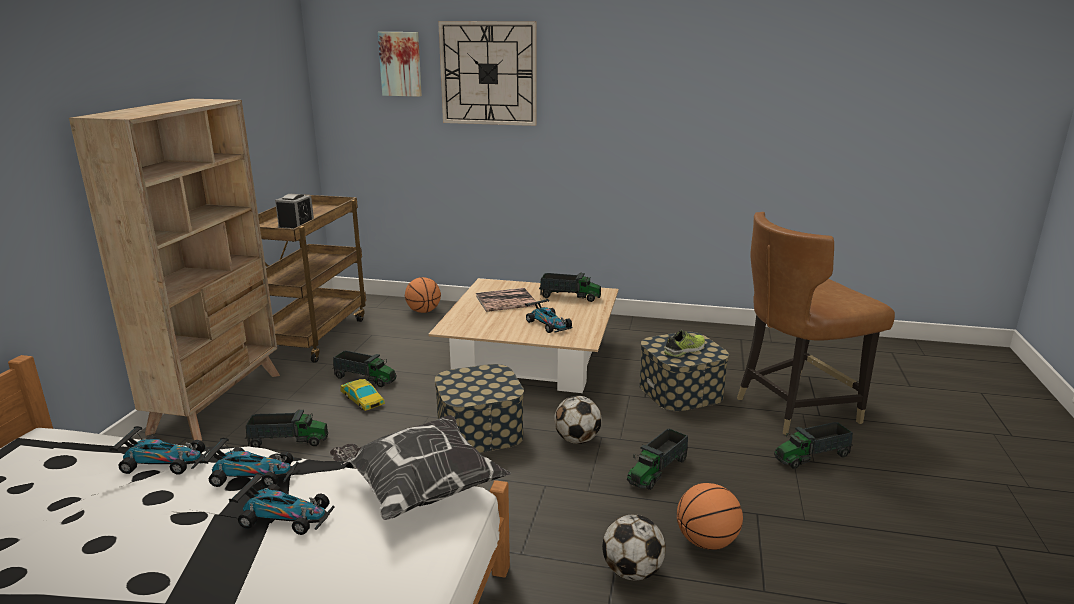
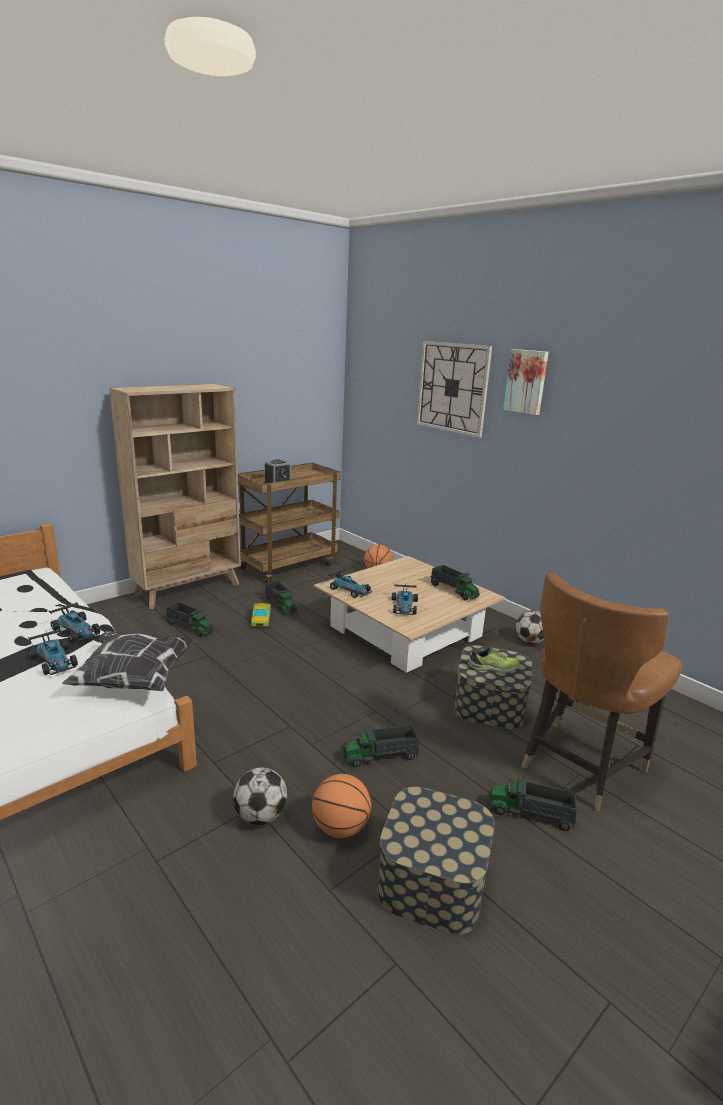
camera: 35 degrees right, 0 degrees up
toy car [109,426,210,475] -> toy car moved to [328,569,372,598]
picture [378,32,422,97] -> picture moved to [503,349,549,415]
storage box [434,364,524,453] -> storage box moved to [377,787,495,935]
book [476,288,536,312] -> none
football [554,396,602,444] -> football moved to [515,610,544,644]
brown chair [737,212,895,435] -> brown chair turned 60 degrees counterclockwise [521,573,682,811]

